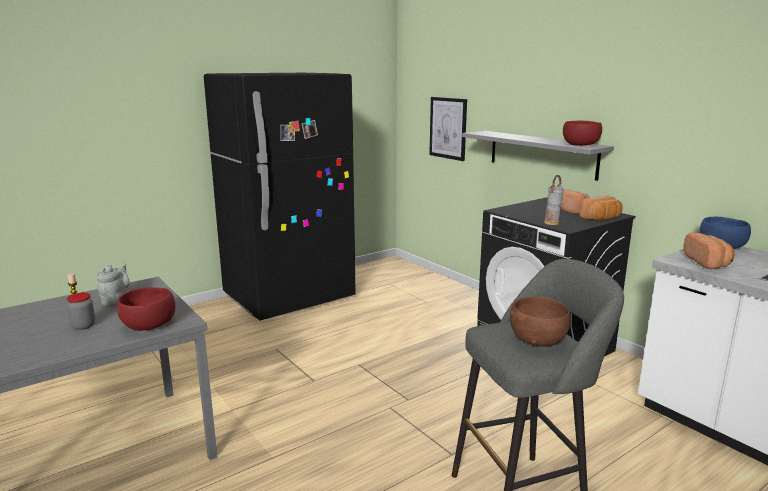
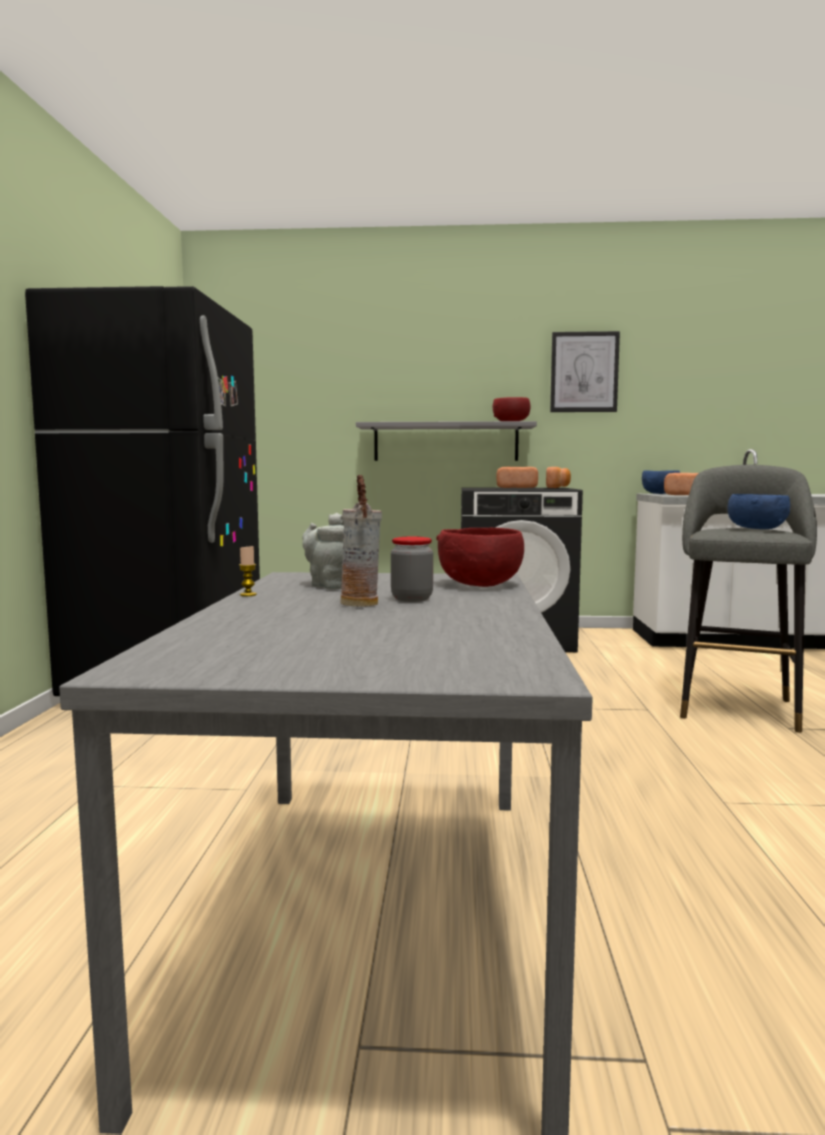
camera: 50 degrees left, 10 degrees down
picture [429,97,467,161] -> picture moved to [550,331,620,412]
brown bowl [510,297,571,346] -> blue bowl [727,494,790,529]
vase [544,175,564,225] -> vase moved to [340,475,382,607]

